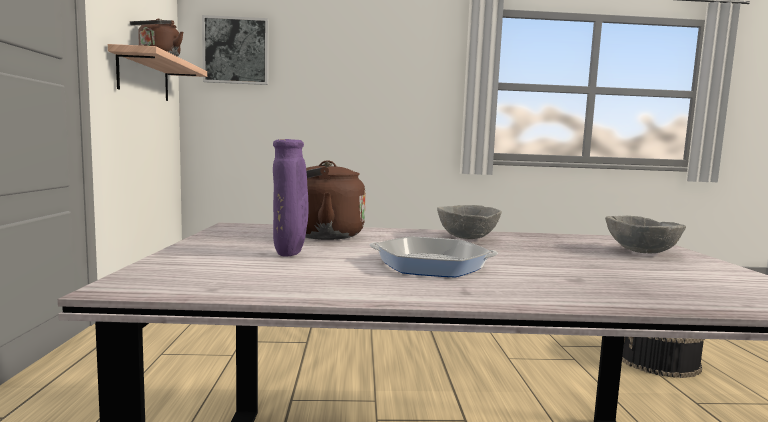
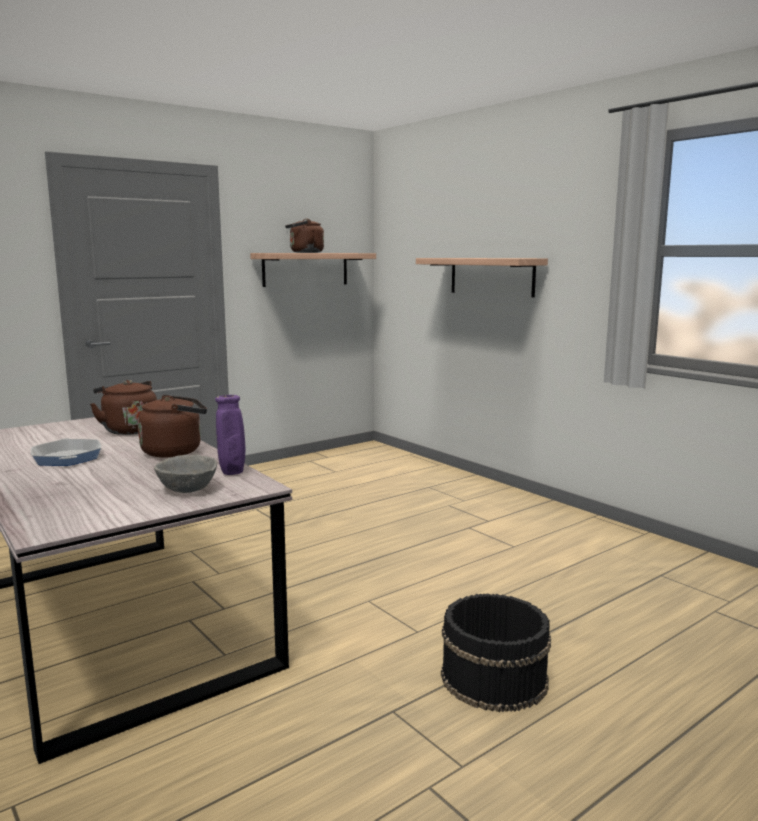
camera: 55 degrees right, 5 degrees up
picture [202,15,269,85] -> none
purple vase [273,139,308,257] -> purple vase moved to [215,395,245,475]
grey bowl [437,205,502,239] -> brown kettle [138,395,207,458]
none -> shelf [416,258,548,297]

